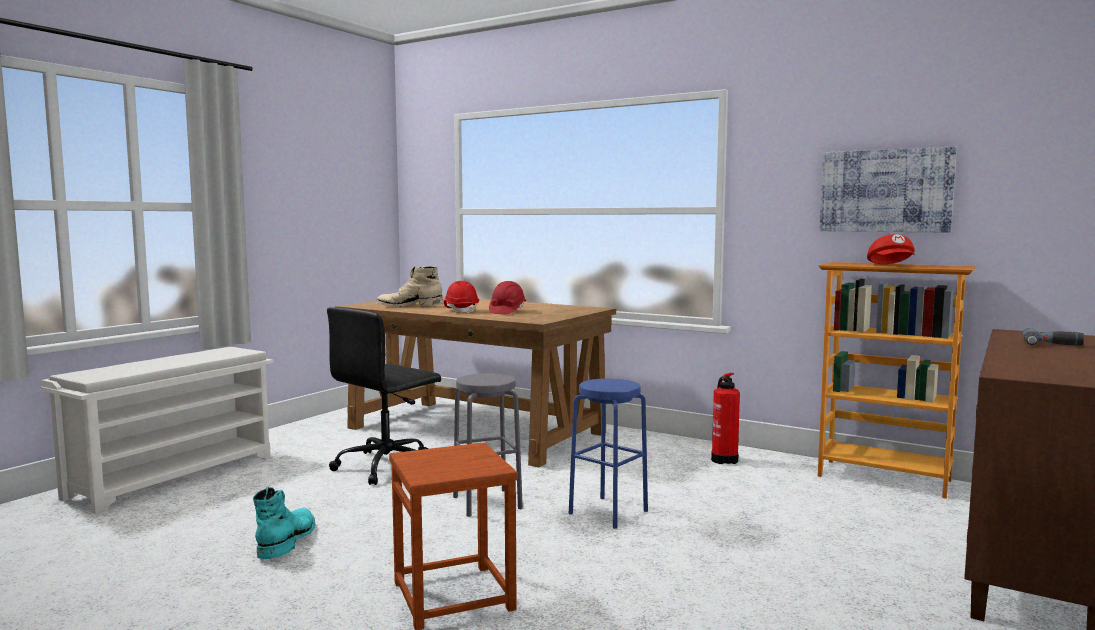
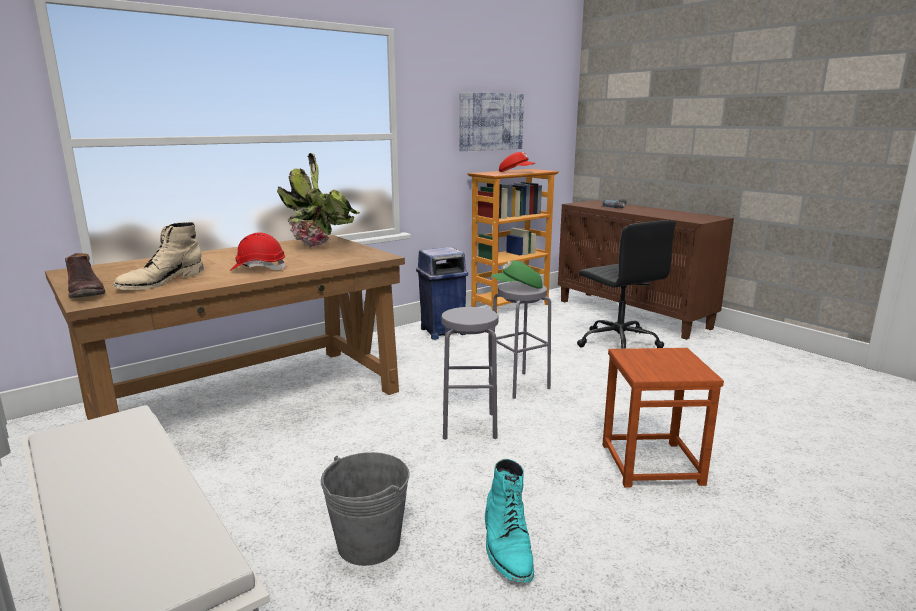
camera: 70 degrees left, 10 degrees up
turquoise boot [253,487,316,559] -> turquoise boot turned 120 degrees counterclockwise [485,459,534,582]
black office chair [327,307,441,485] -> black office chair moved to [577,220,676,349]
red hard hat [489,281,526,314] -> none
blue stool [569,379,648,529] -> grey stool [493,282,551,399]
fire extinguisher [711,373,740,464] -> blue trash can [416,247,468,340]
none -> brown boot [65,253,105,298]
none -> potted plant [277,153,360,248]
none -> grey bucket [321,452,410,566]
none -> green cap [491,260,542,289]

